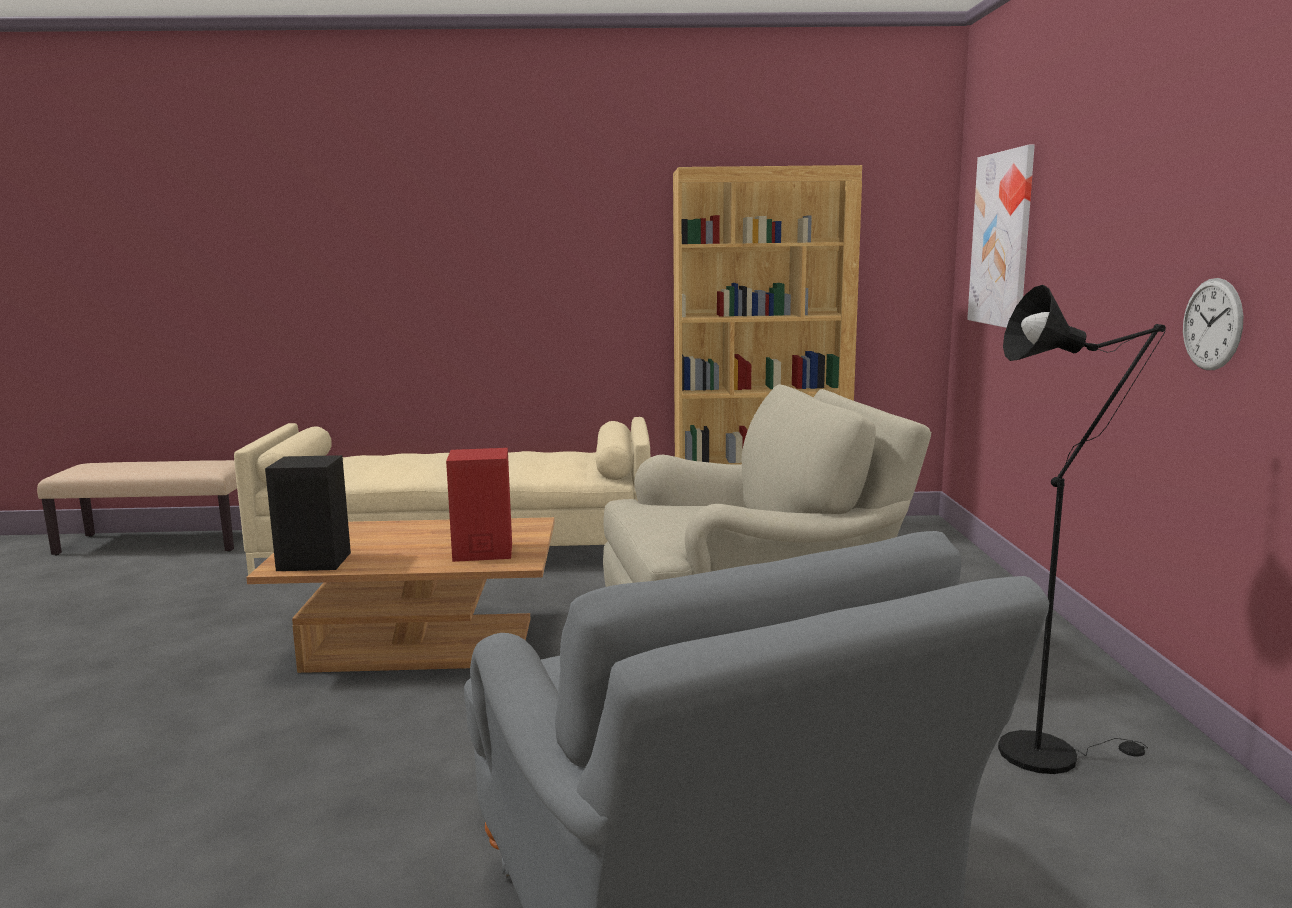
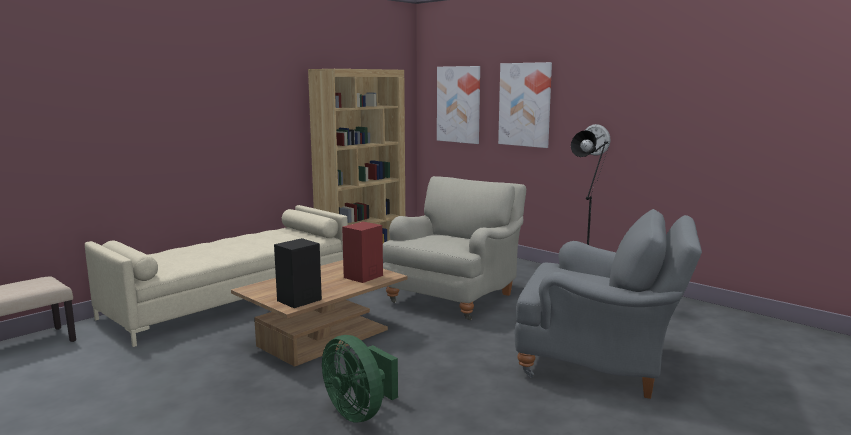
camera: 45 degrees left, 0 degrees up
none -> green fan [322,335,398,423]
none -> picture [498,62,552,148]

